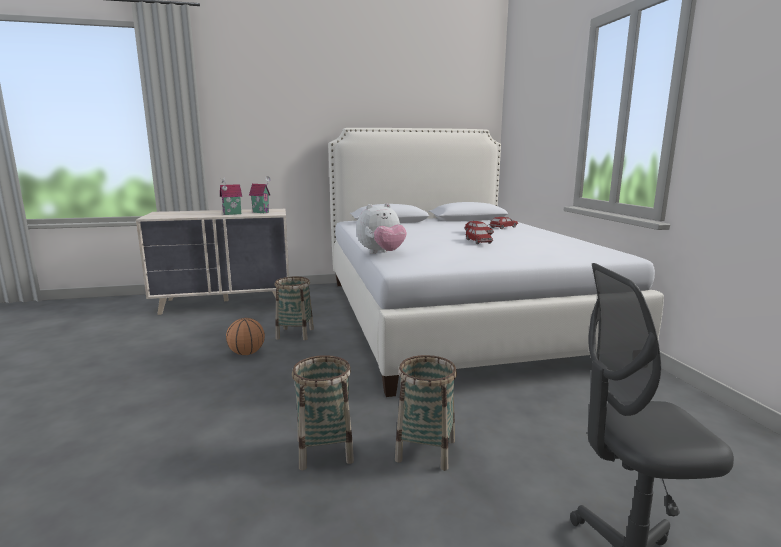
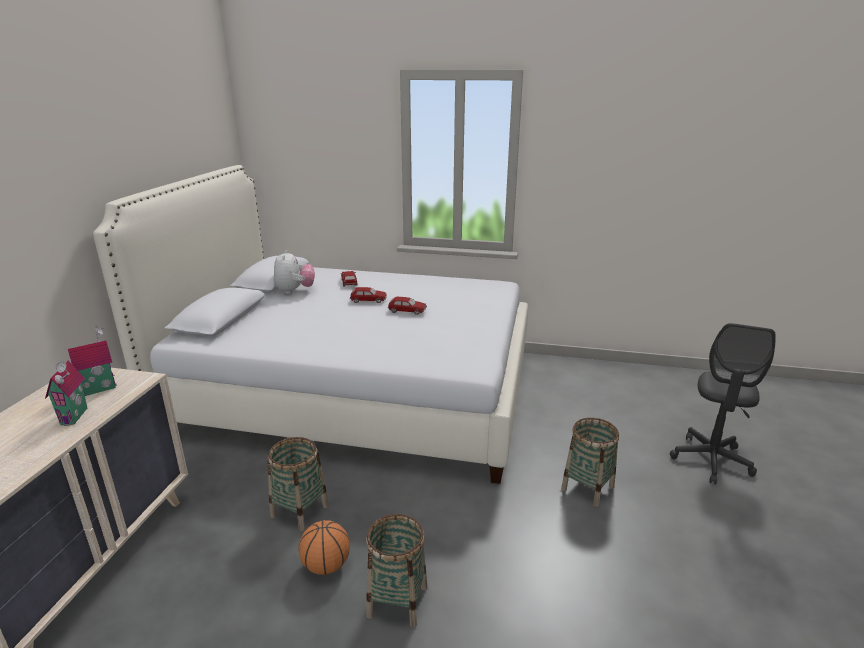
camera: 65 degrees left, 10 degrees up
basket [292,355,354,470] -> basket moved to [366,514,427,628]
plush toy [356,203,407,254] -> plush toy moved to [274,250,315,294]

